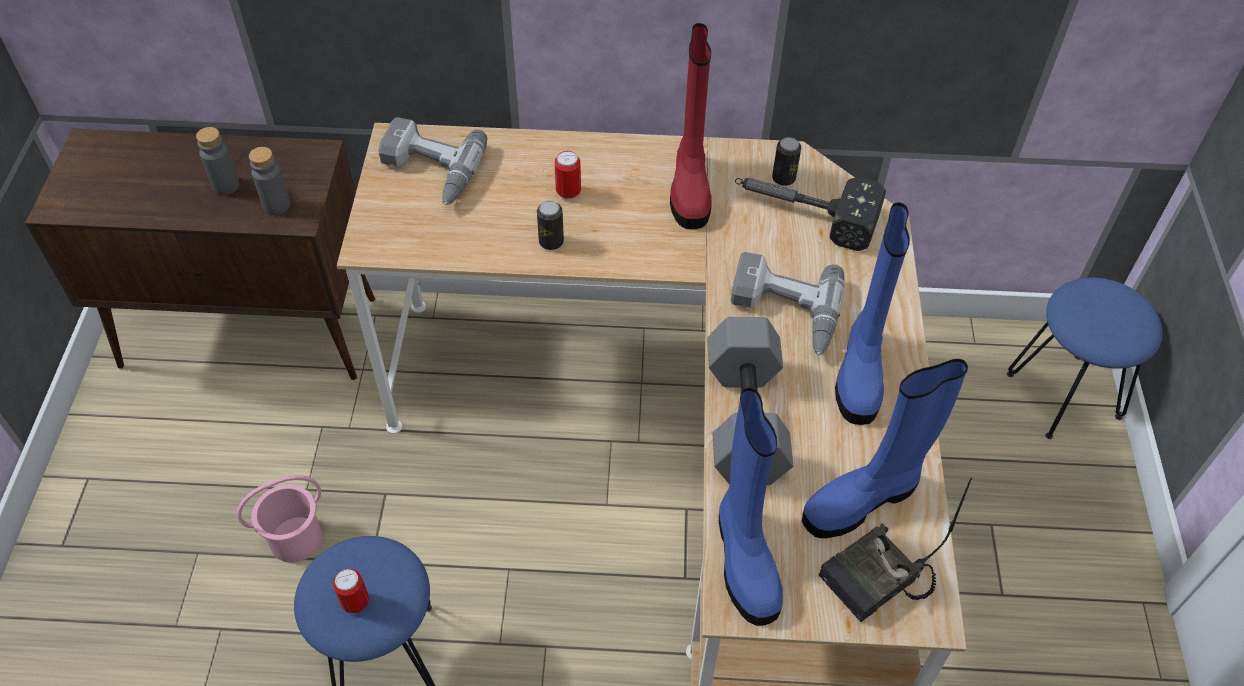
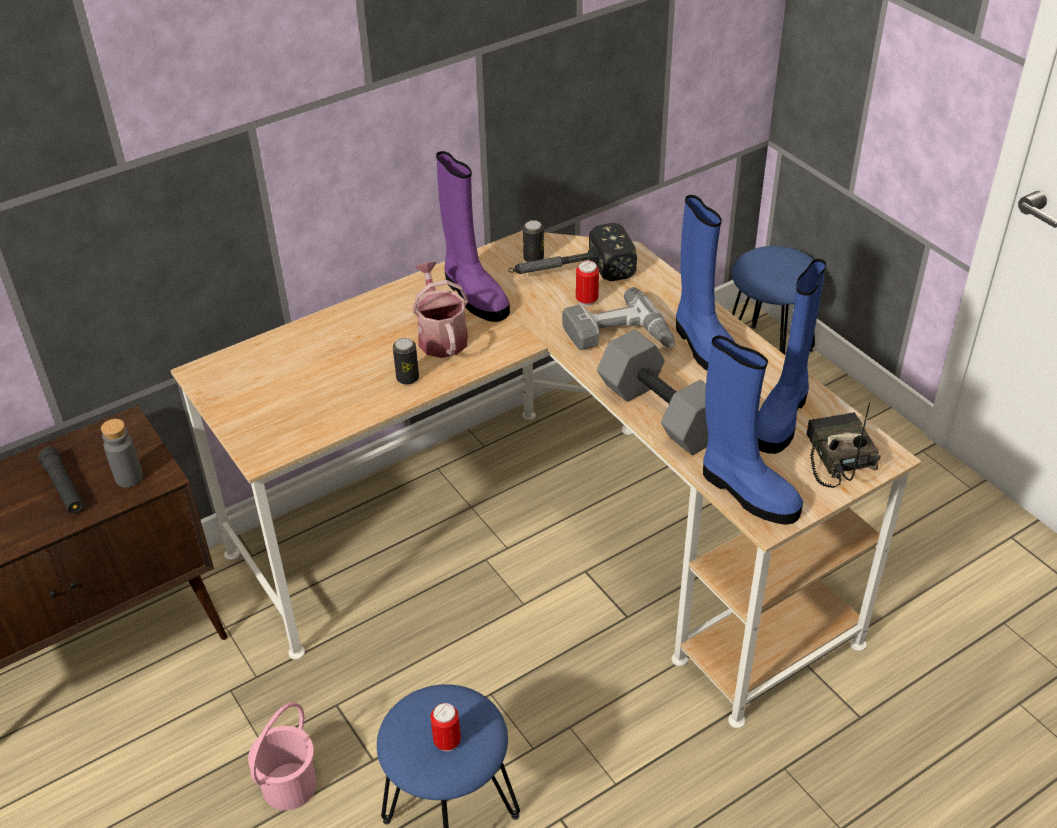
camera: 35 degrees left, 10 degrees down
grey bottle [196,127,240,195] -> black flashlight [38,447,84,514]
power drill [379,117,487,205] -> none
can [555,151,581,200] -> can moved to [576,261,599,306]
red boot [670,23,712,229] -> purple boot [436,151,510,322]
radio [819,478,972,622] -> radio turned 150 degrees clockwise [806,402,881,488]
none -> watering can [412,262,468,358]

